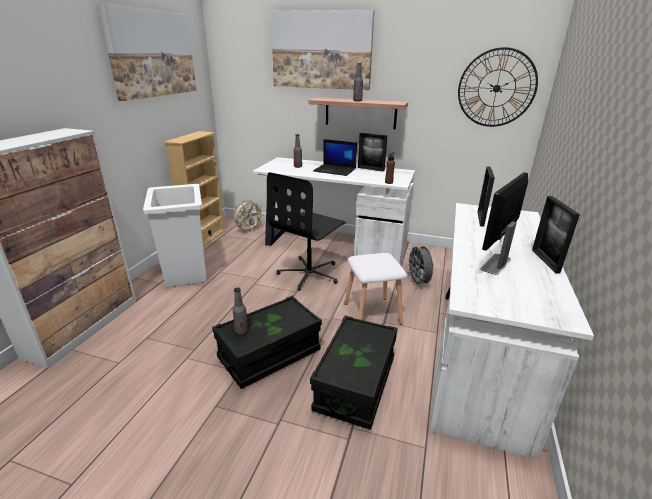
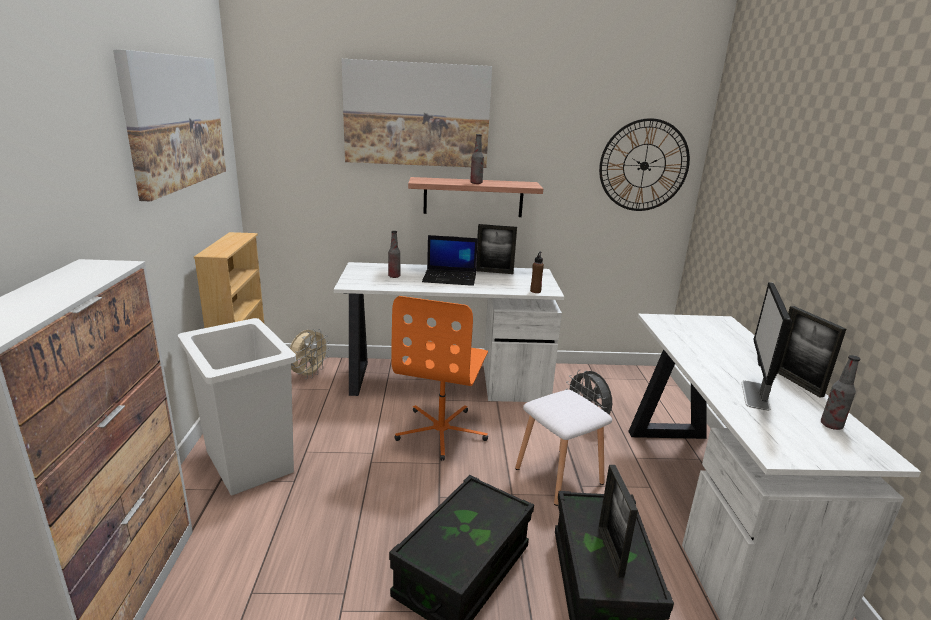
camera: 20 degrees left, 5 degrees down
bottle [233,287,248,335] -> bottle moved to [821,355,860,430]
black office chair [267,172,346,291] -> orange office chair [391,296,488,461]
picture frame [477,167,495,227] -> picture frame moved to [598,465,638,578]

